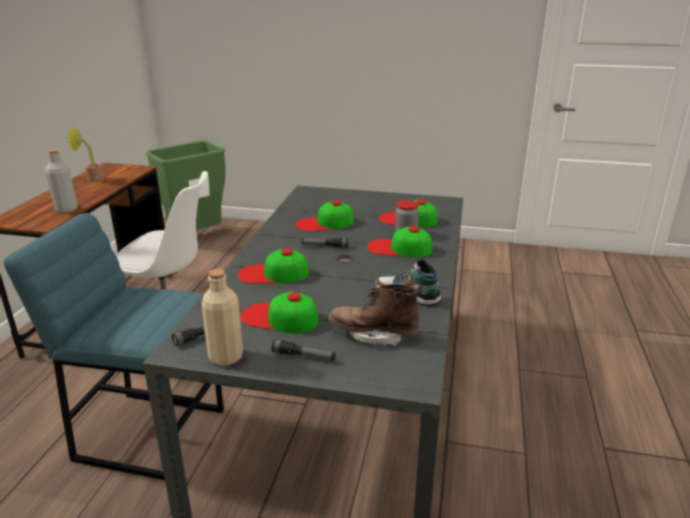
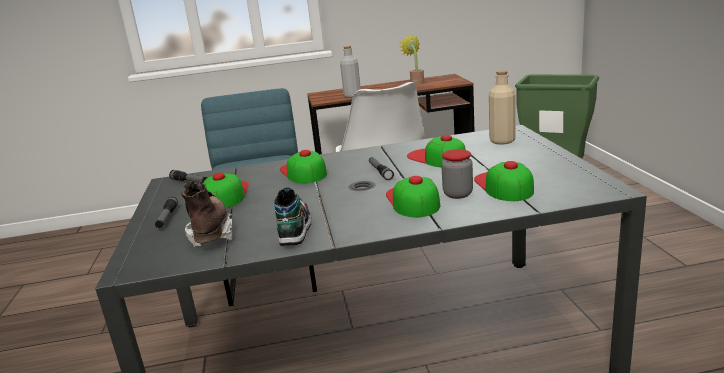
camera: 70 degrees right, 5 degrees down
beige bottle [201,269,243,366] -> beige bottle moved to [489,70,515,145]

